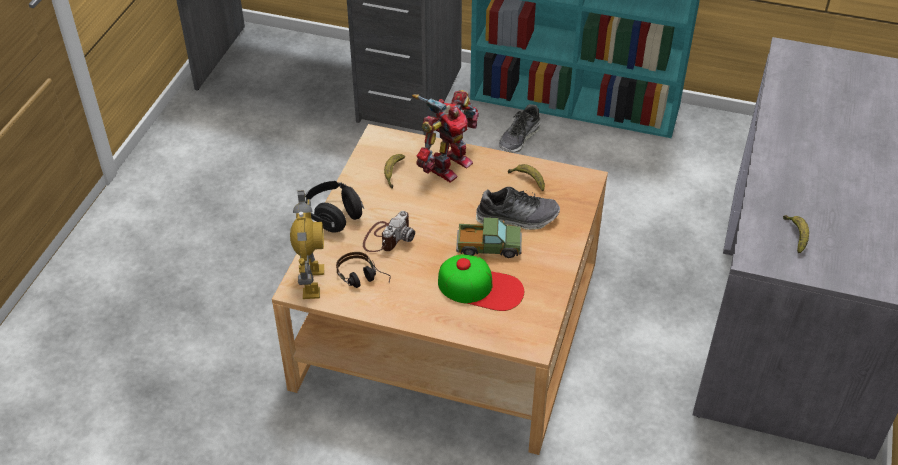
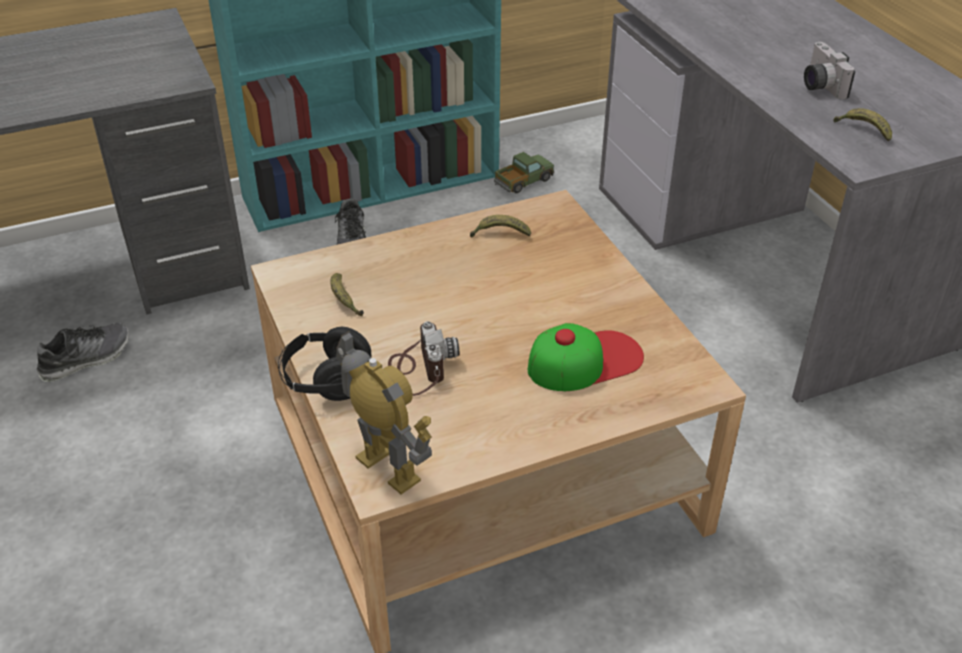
camera: 40 degrees left, 5 degrees down
headphones [336,252,391,288] -> none
toy robot [412,90,479,183] -> none
toy truck [456,218,522,258] -> toy truck moved to [494,152,554,193]
shoe [476,187,560,230] -> shoe moved to [37,322,129,382]
none -> camera [804,42,855,100]

